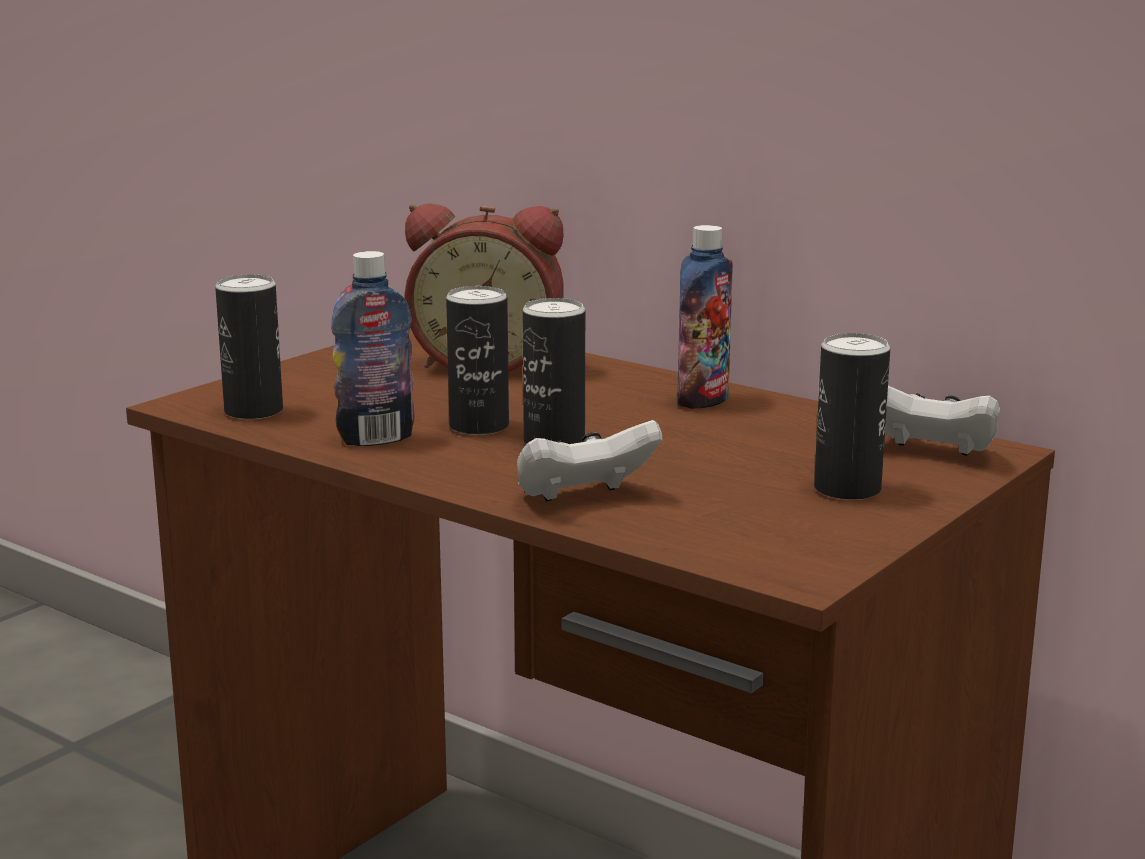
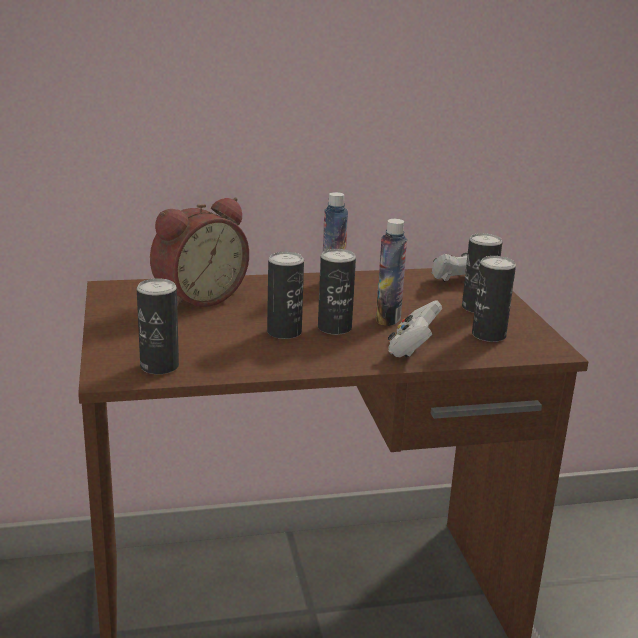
camera: 50 degrees left, 5 degrees up
bottle [331,251,415,446] -> bottle moved to [376,219,407,326]
none -> can [472,256,516,342]

